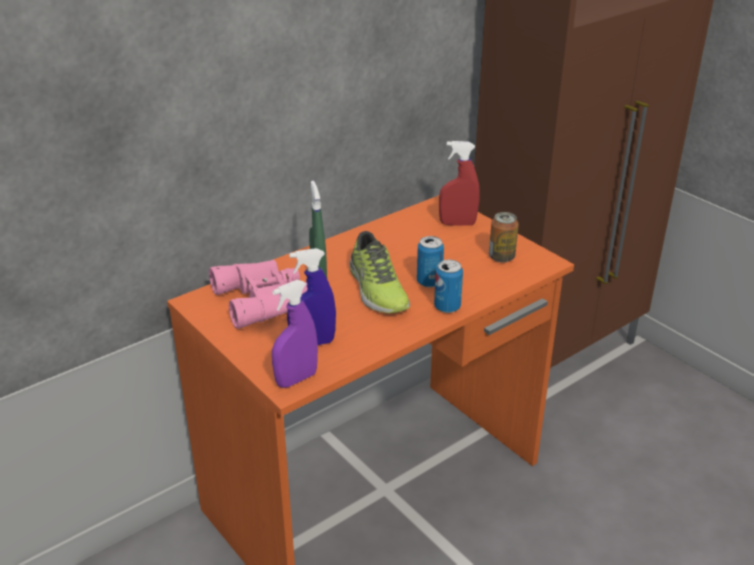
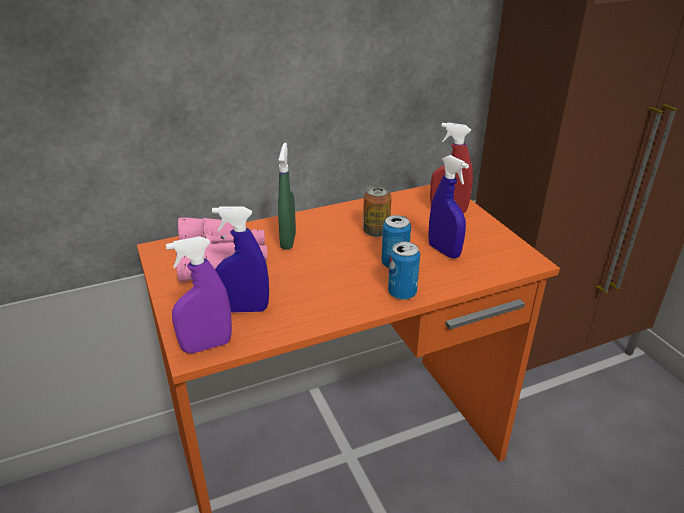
camera: 15 degrees right, 0 degrees up
shoe [350,231,410,313] -> none
can [489,212,519,262] -> can moved to [363,185,392,237]
none -> blue spray bottle [428,155,469,259]

